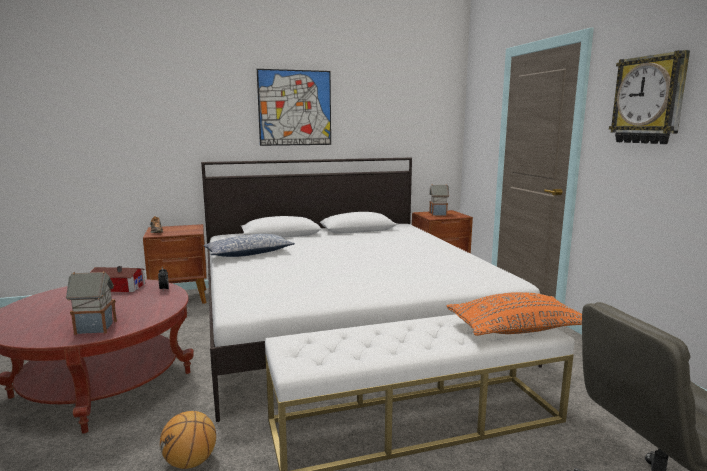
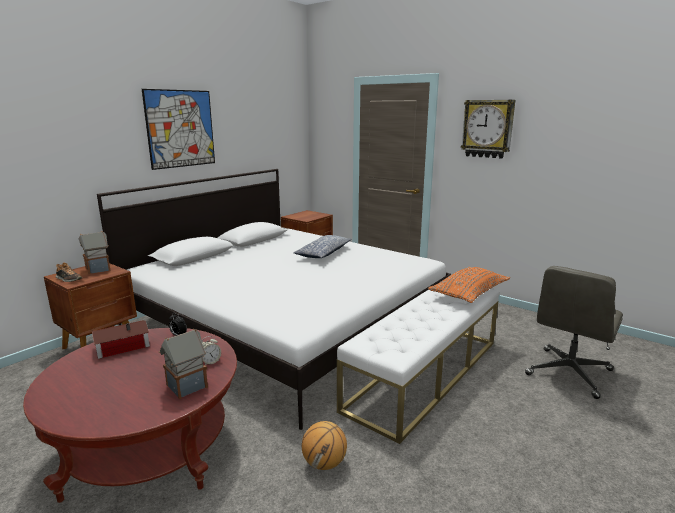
camera: 35 degrees left, 5 degrees up
pillow [203,234,295,257] -> pillow moved to [294,235,352,258]
toy house [429,184,450,216] -> toy house moved to [78,231,110,274]
none -> alarm clock [202,336,221,365]

